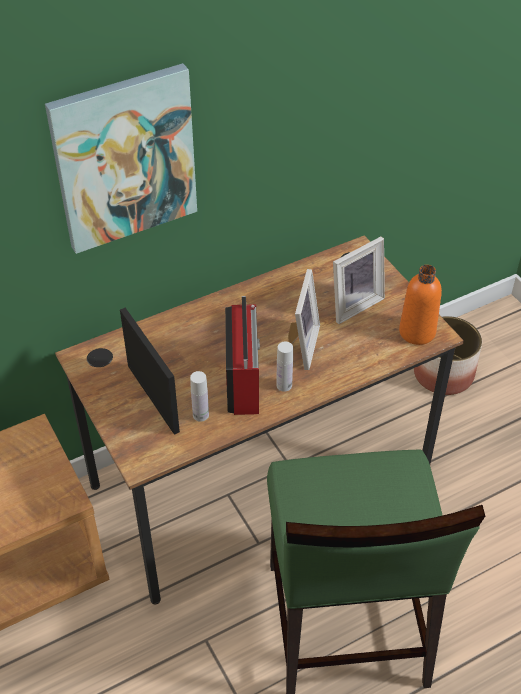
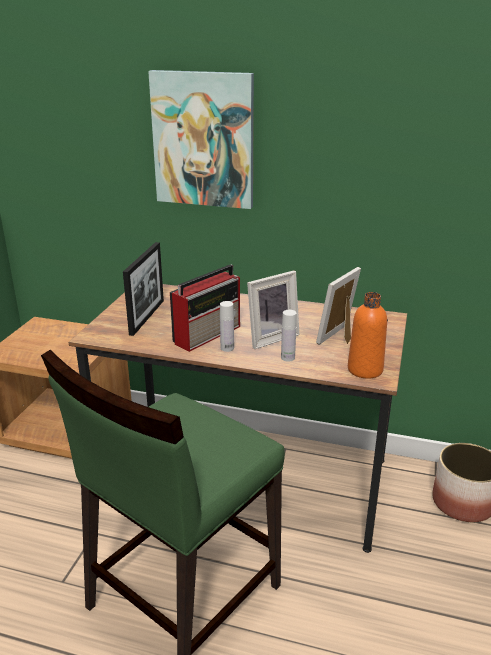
camera: 45 degrees right, 20 degrees down
white bottle [190,371,209,422] -> white bottle moved to [281,310,297,362]
picture frame [333,236,385,324] -> picture frame turned 120 degrees clockwise [316,267,361,345]

